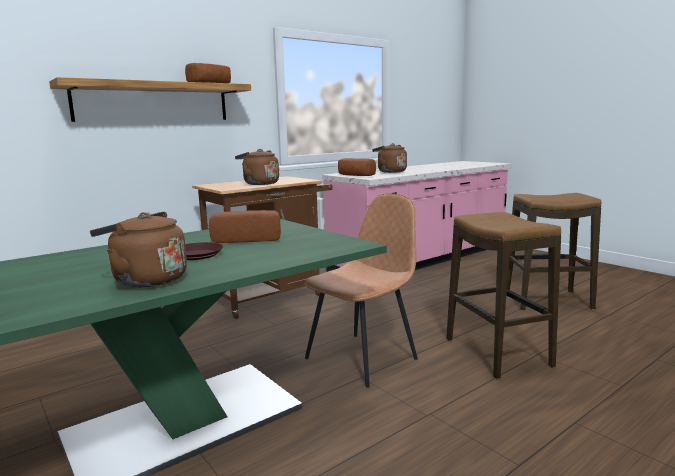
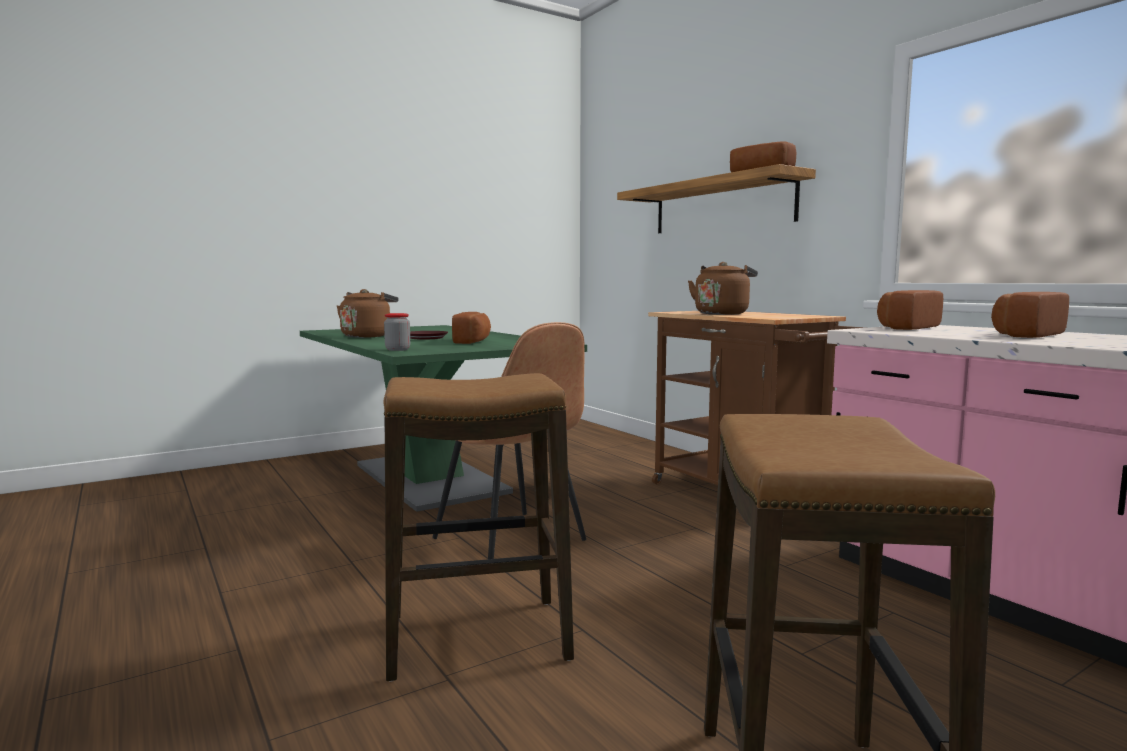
camera: 95 degrees right, 5 degrees down
brown kettle [372,143,407,173] -> bread [991,292,1069,338]
none -> jar [384,313,410,351]

